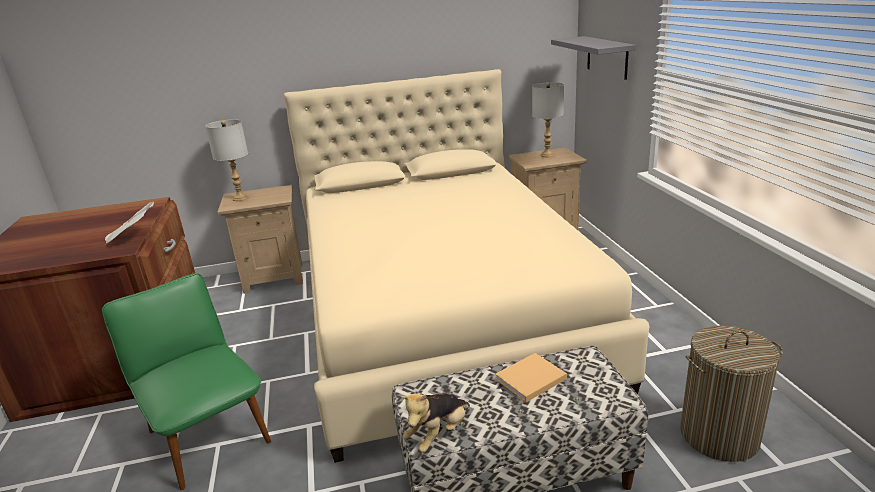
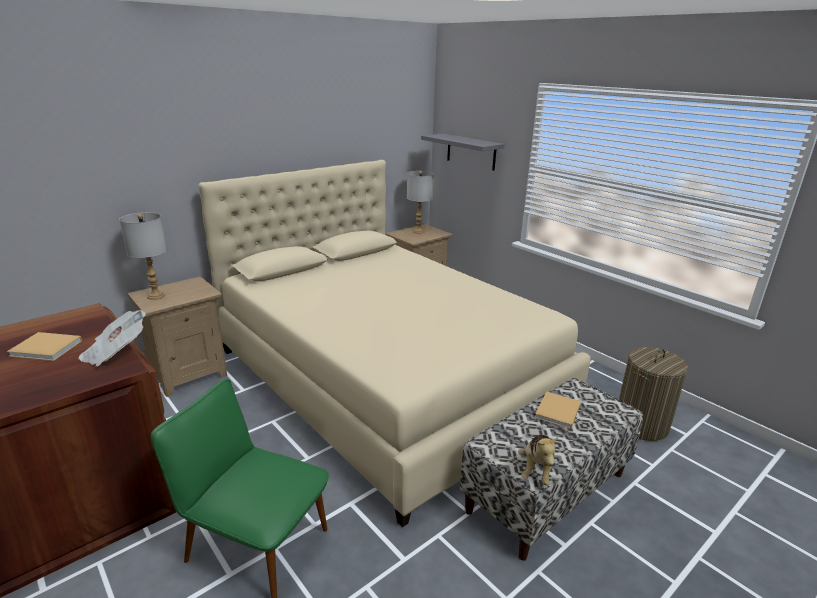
camera: 30 degrees left, 0 degrees up
none -> beige book [7,332,82,361]

